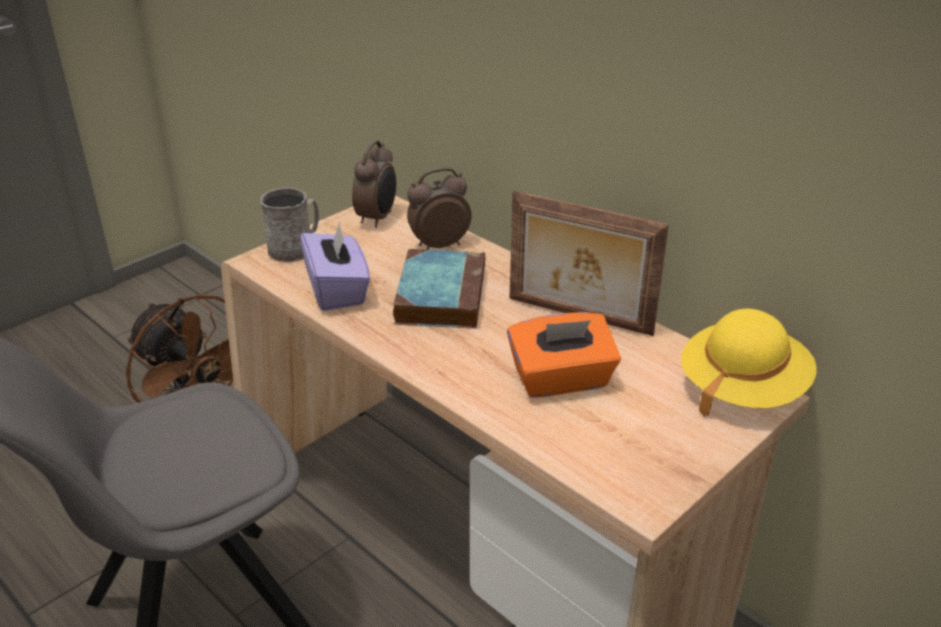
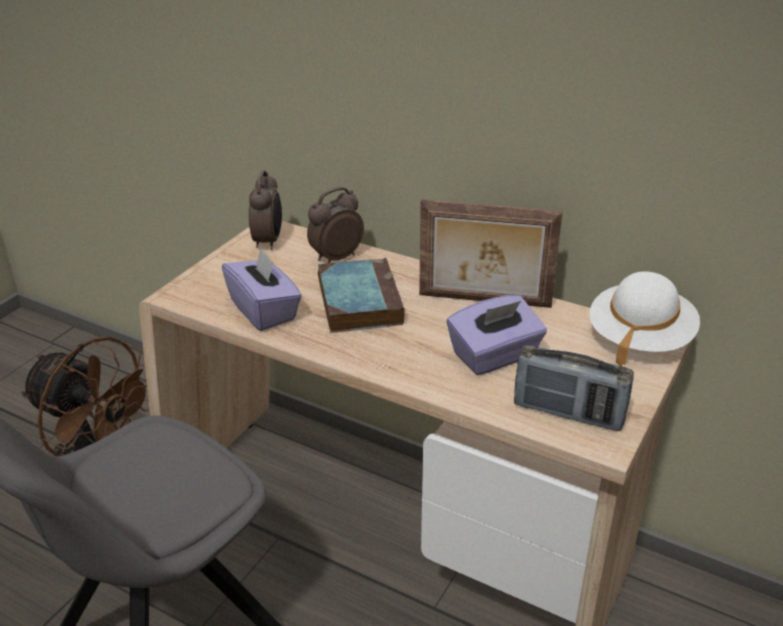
camera: 15 degrees left, 0 degrees up
grey mug [260,187,319,262] -> none
orange tissue box [507,312,621,398] -> purple tissue box [447,295,547,375]
yellow hat [681,308,817,417] -> white hat [589,271,700,366]
none -> radio [514,345,634,431]

